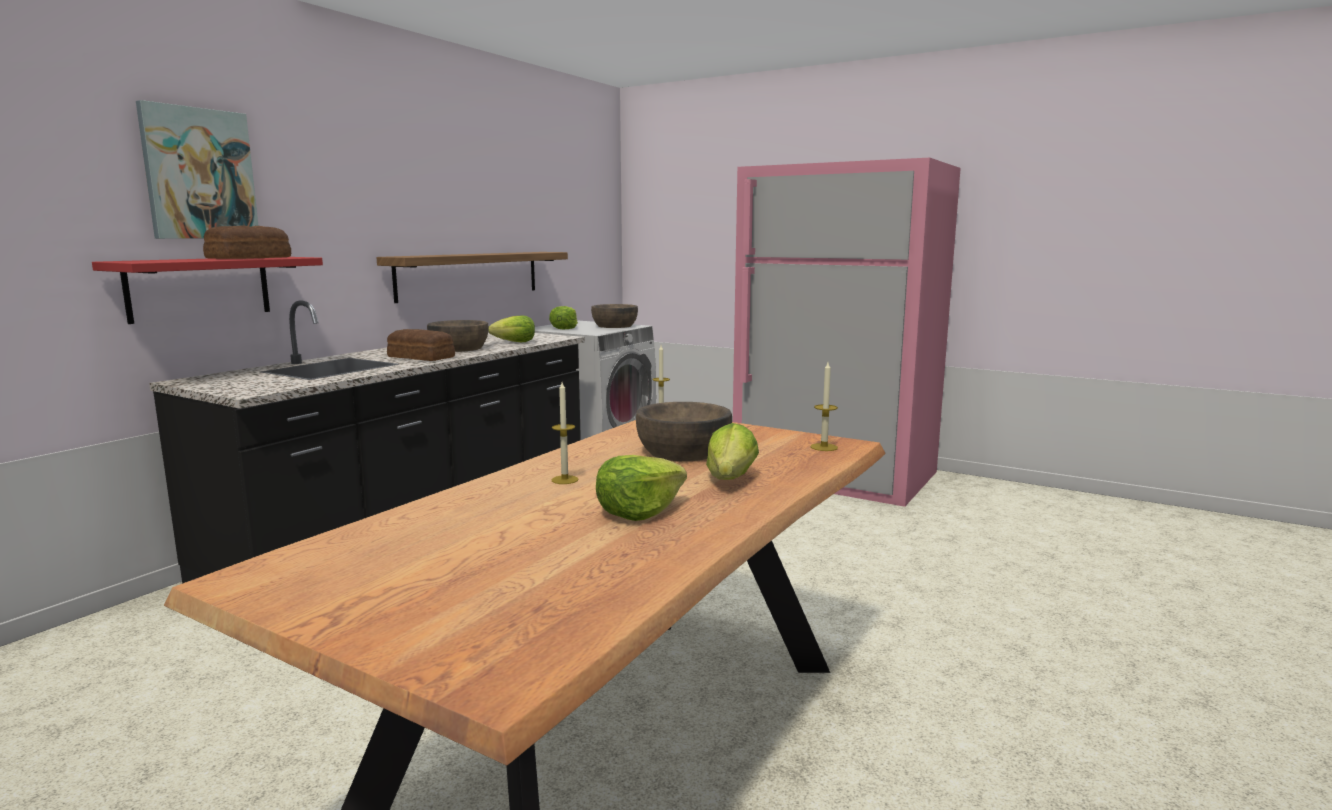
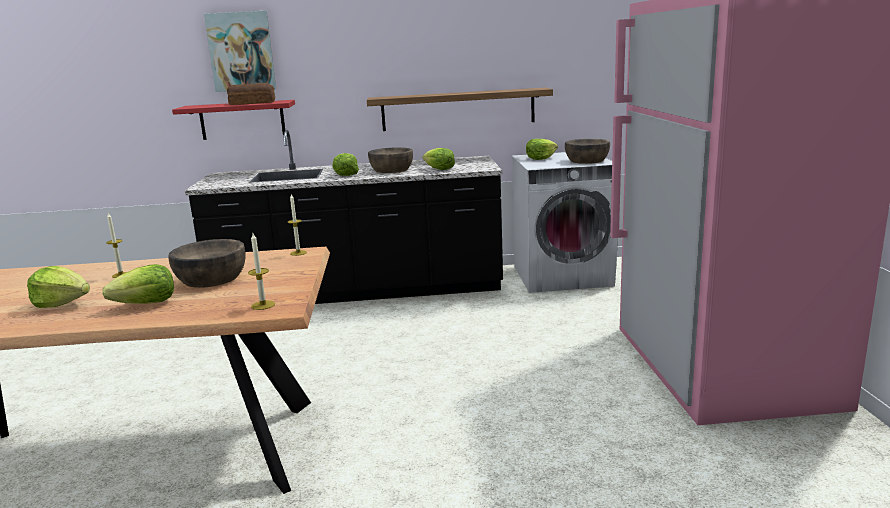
camera: 55 degrees right, 5 degrees up
bread [387,329,455,361] -> lettuce [332,153,359,176]

